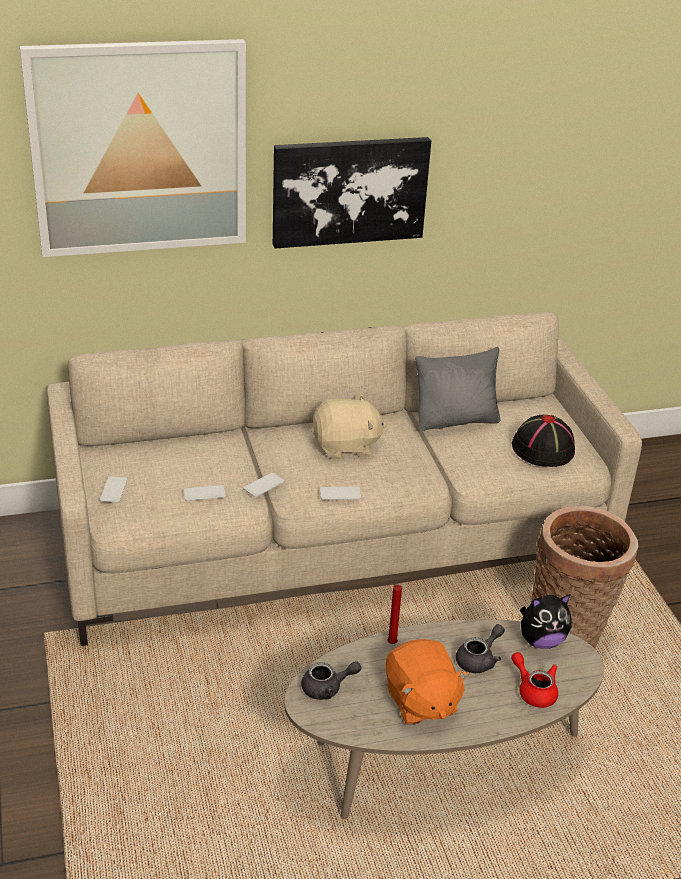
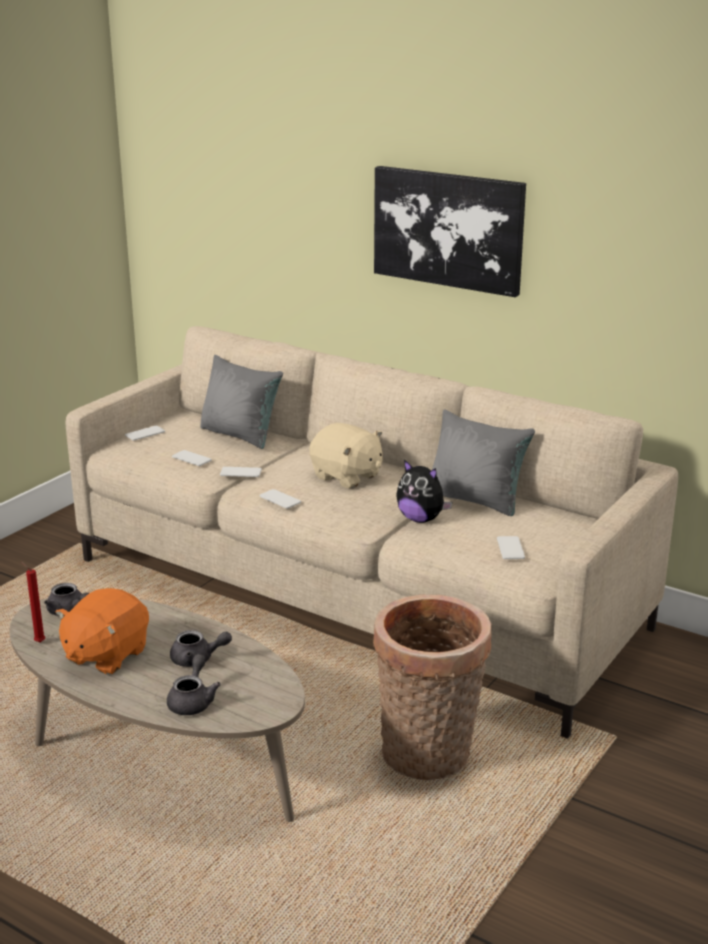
camera: 50 degrees right, 10 degrees down
picture [20,39,246,257] -> none
red candle [387,583,402,644] -> red candle moved to [21,562,45,642]
red teapot [511,652,558,708] -> grey teapot [167,654,221,715]
black hat [512,415,575,467] -> phone [497,536,525,559]
plush toy [520,594,571,649] -> plush toy moved to [396,459,452,523]
none -> grey pillow [200,355,283,449]

